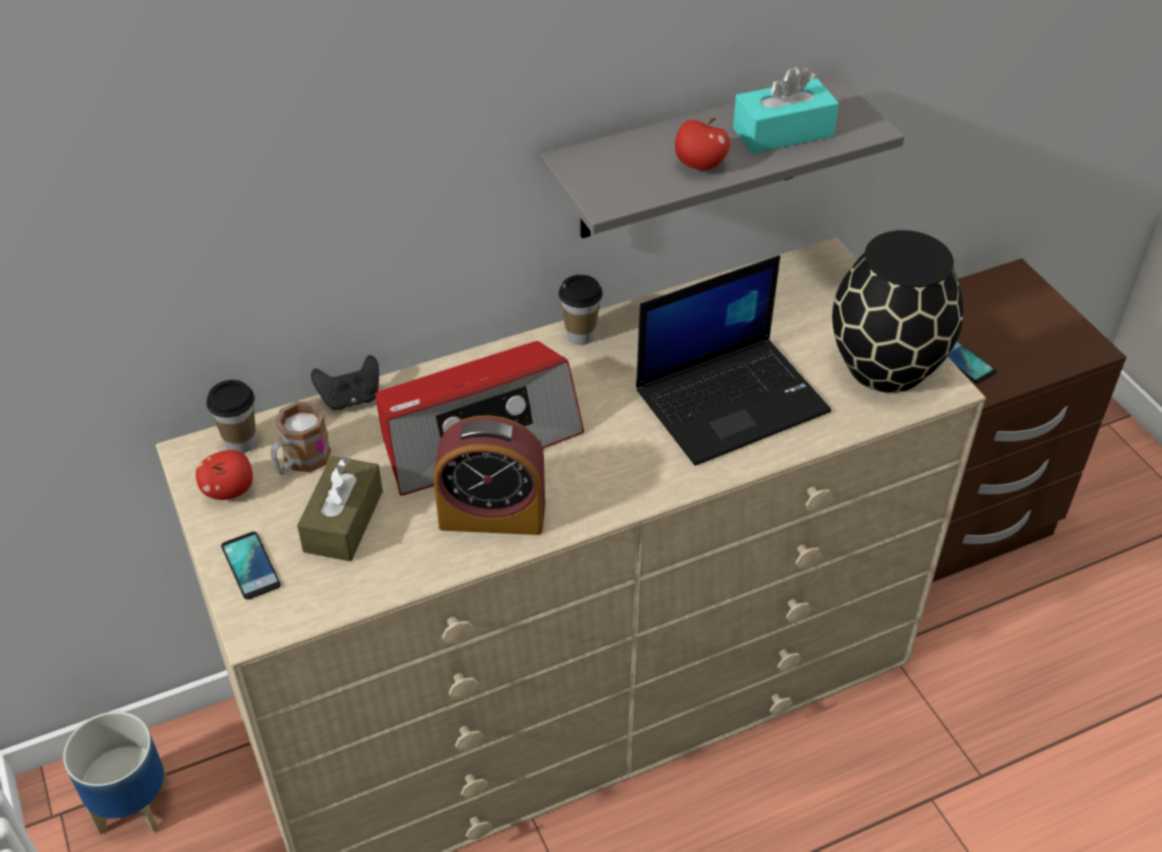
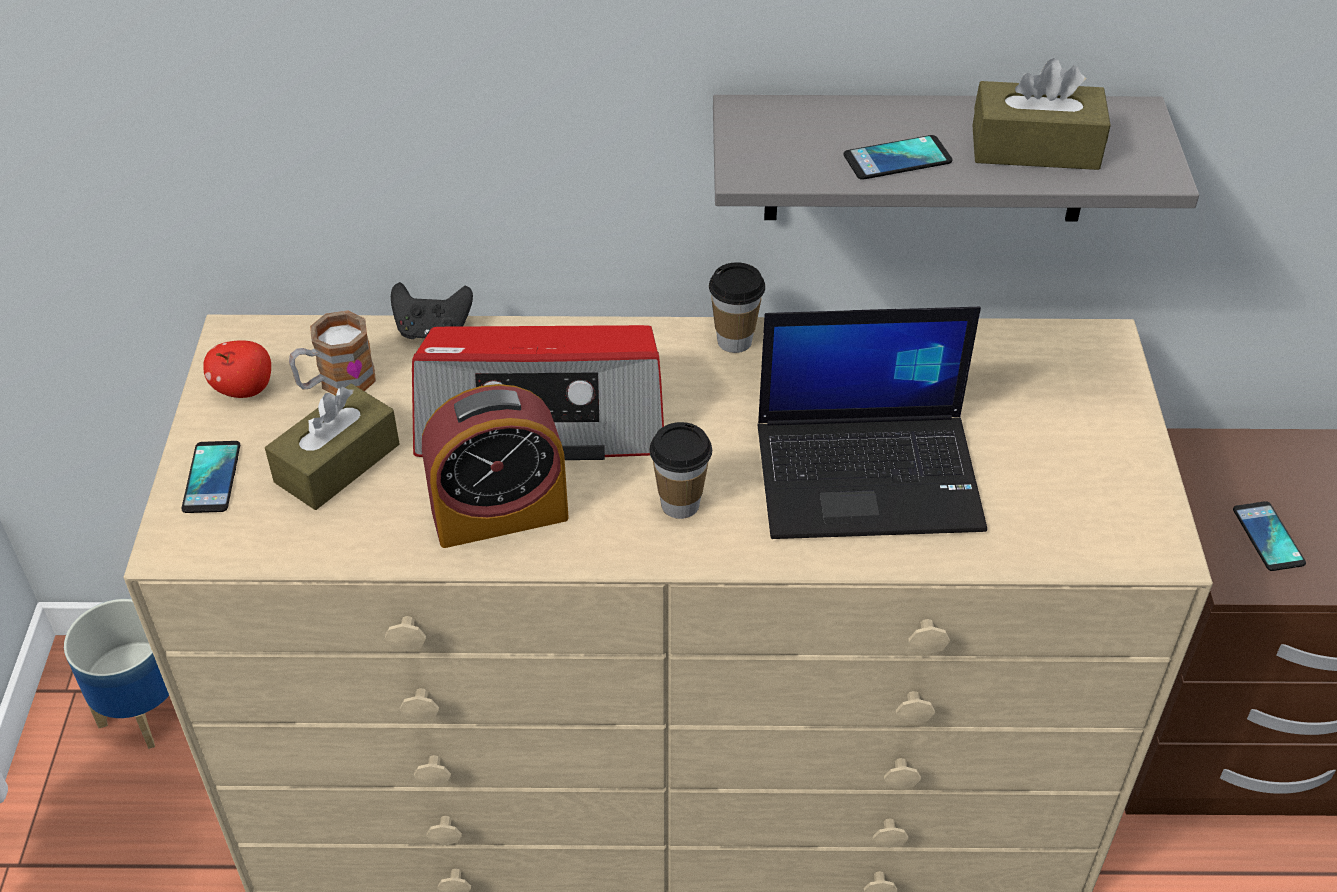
camera: 25 degrees right, 0 degrees up
cup [206,380,256,453] -> cup moved to [649,422,712,519]
alarm clock [434,415,545,535] -> alarm clock turned 45 degrees counterclockwise [422,384,569,548]
apple [675,118,730,171] -> phone [844,135,953,180]
turquoise tissue box [733,66,839,154] -> brown tissue box [972,58,1111,170]
black vase [832,230,963,393] -> none

